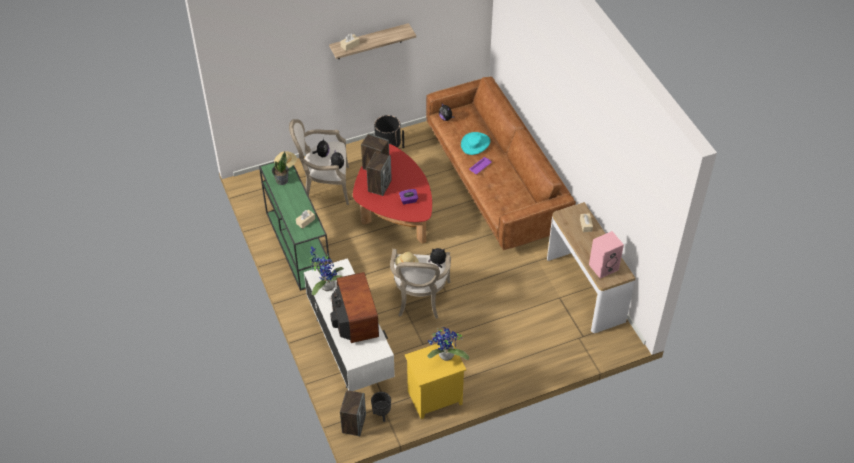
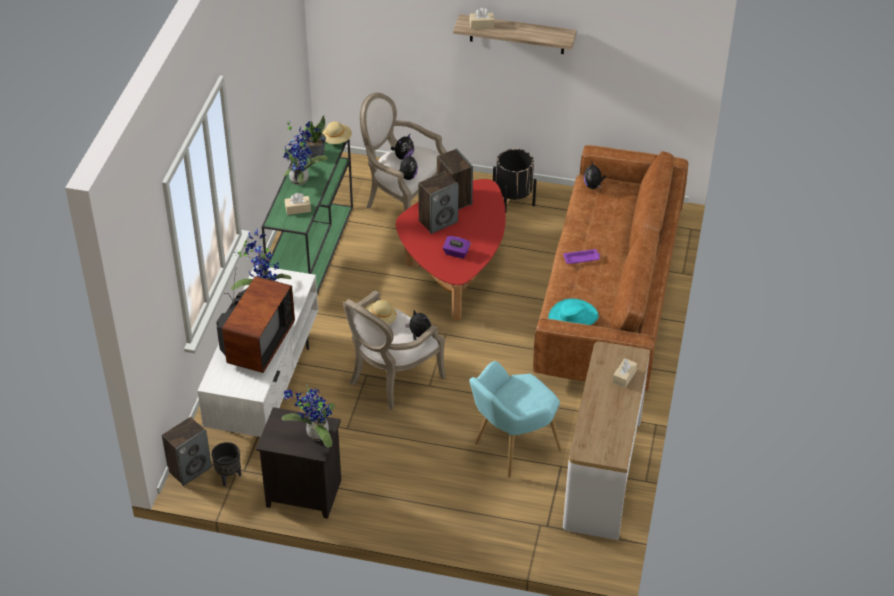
camera: 35 degrees right, 5 degrees down
yellow nightstand [405,343,466,419] -> black nightstand [256,407,341,519]
turquoise hat [461,132,490,155] -> turquoise hat moved to [548,299,599,325]
pink speaker [589,231,624,278] -> none
none -> potted plant [283,120,328,185]
none -> turquoise armchair [469,361,562,477]

